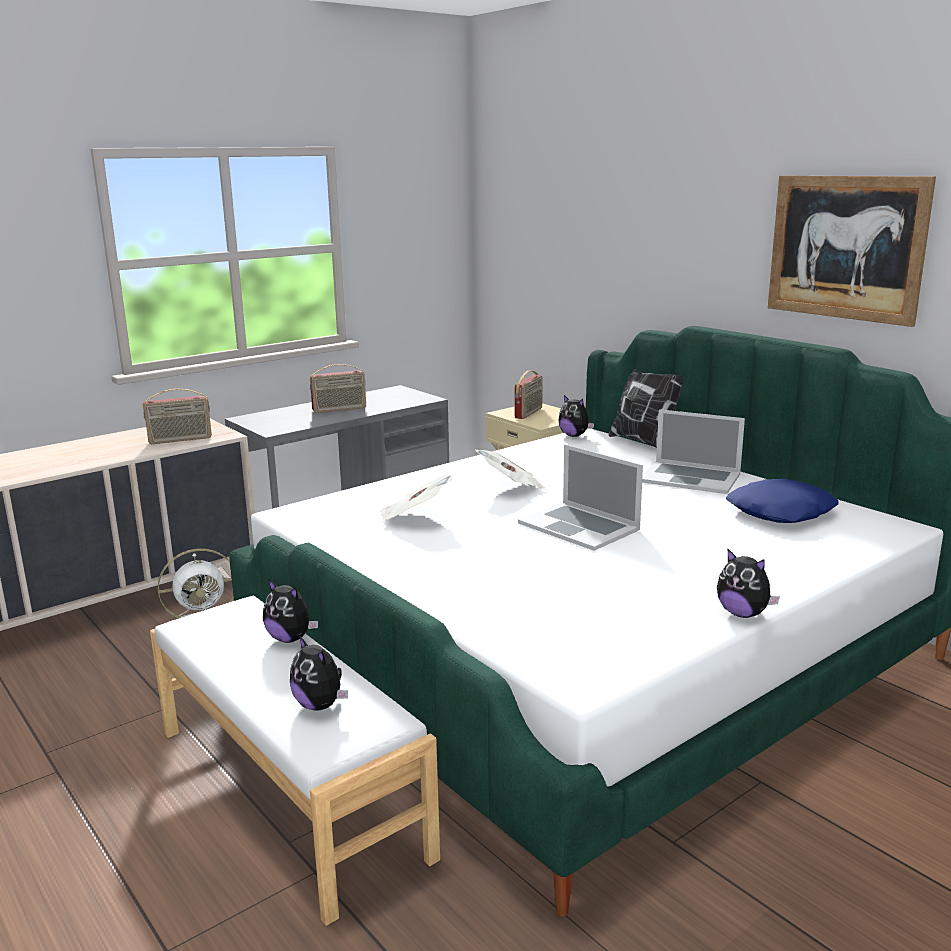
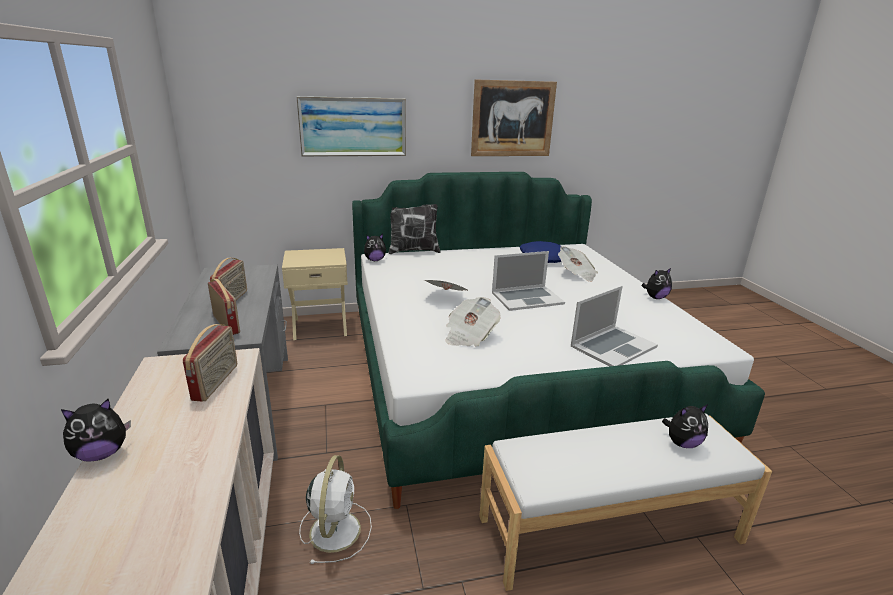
camera: 65 degrees left, 5 degrees up
plush toy [263,580,318,643] -> plush toy moved to [61,399,131,461]
radio [515,370,543,419] -> radio moved to [208,279,240,335]
laptop [642,409,745,494] -> laptop moved to [571,286,658,366]
none -> picture [297,96,406,157]
none -> newspaper [558,246,598,282]

